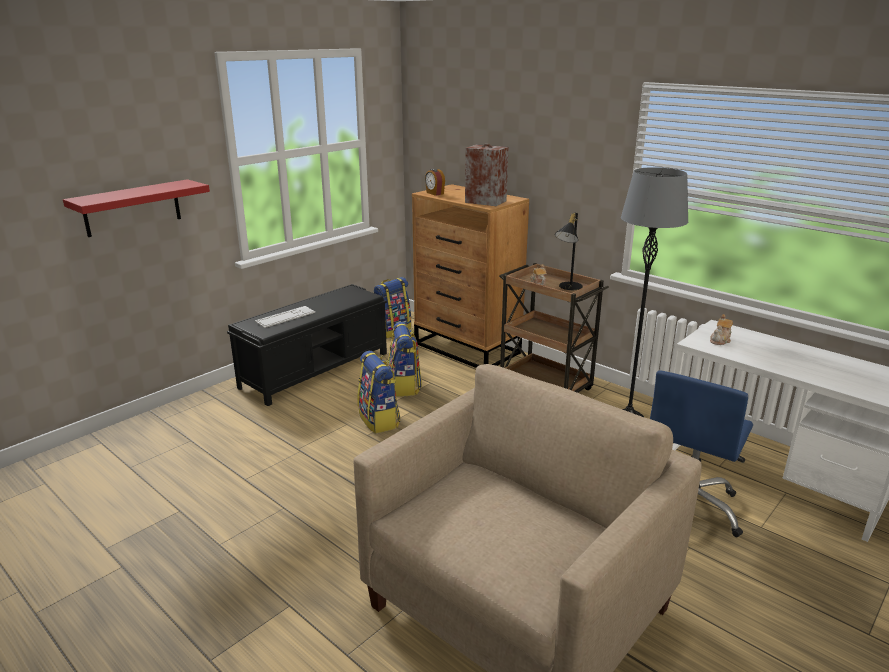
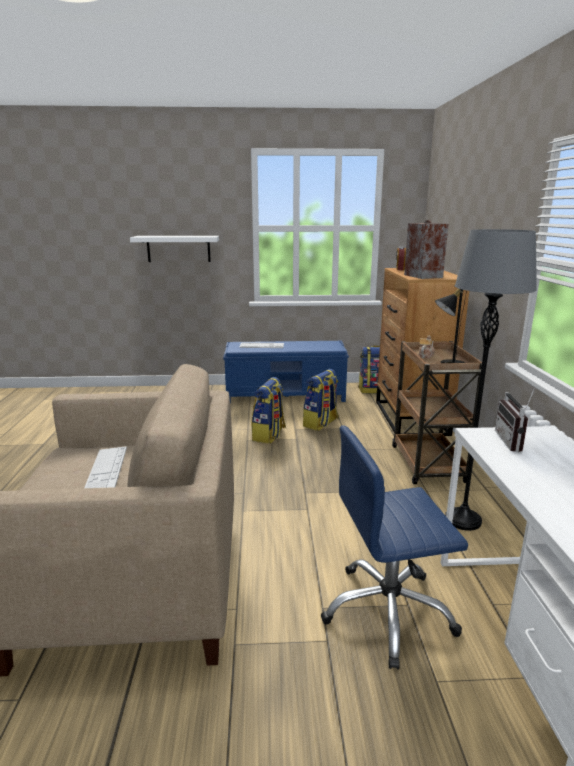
camera: 45 degrees right, 5 degrees down
red shelf [63,179,210,237] -> white shelf [130,236,219,262]
black bench [227,284,387,406] -> blue bench [223,341,349,404]
teapot [710,314,733,345] -> radio [495,387,535,452]
none -> keyboard [84,446,127,488]

